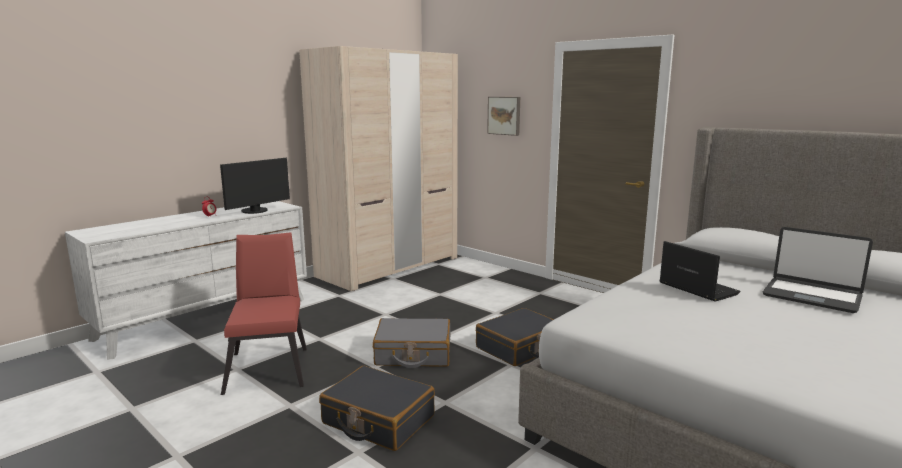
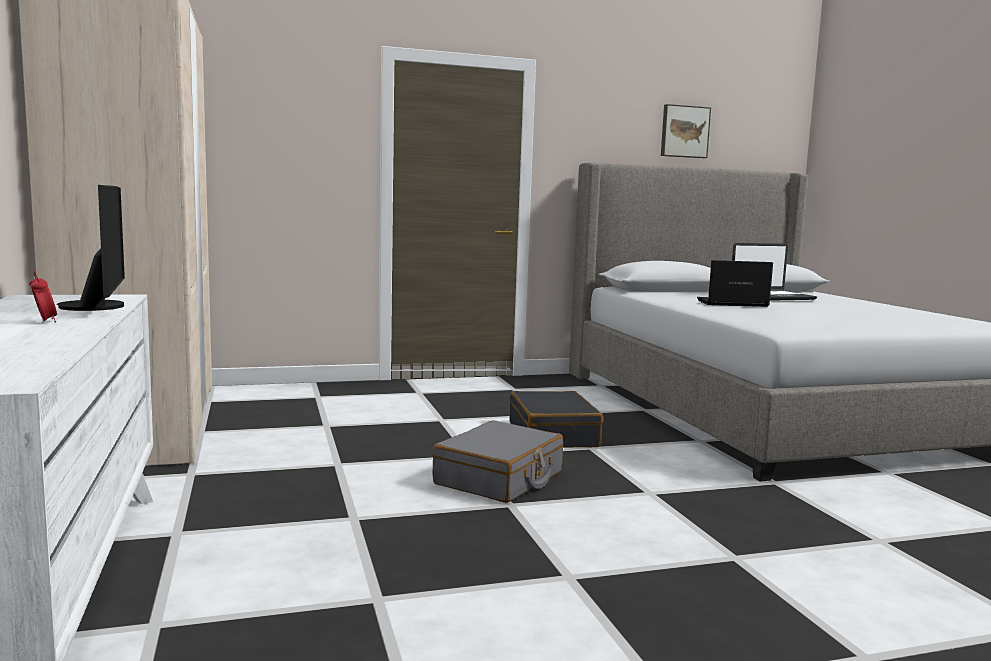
camera: 60 degrees left, 5 degrees down
red chair [221,232,307,395] -> none
black suitcase [319,366,435,451] -> none
picture [487,97,520,136] -> picture moved to [661,104,711,158]

